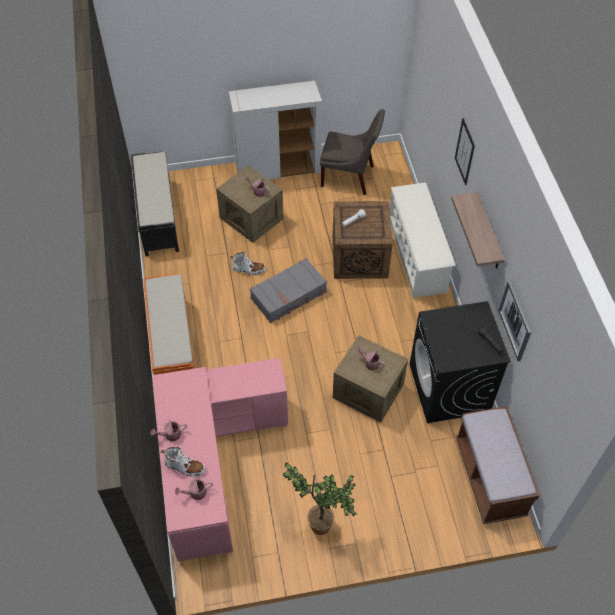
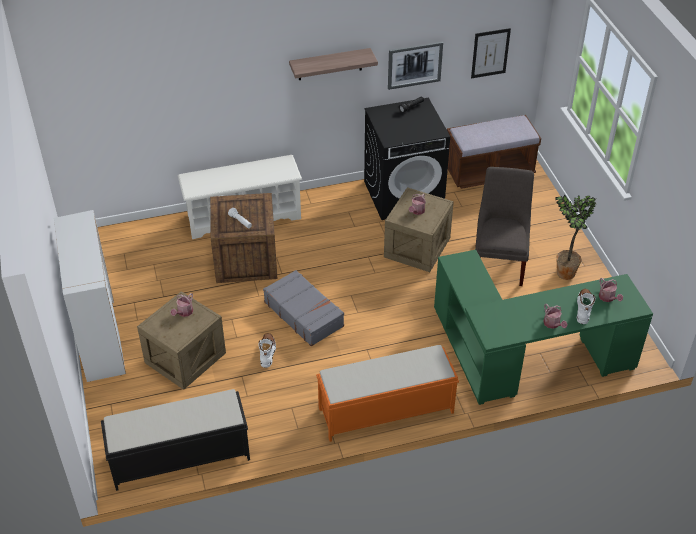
camera: 95 degrees left, 10 degrees down
pink desk [152,358,288,562] -> green desk [434,250,653,405]
grey chair [320,109,385,195] -> grey chair moved to [475,167,534,286]
picture [455,118,475,185] -> picture moved to [471,28,511,78]

